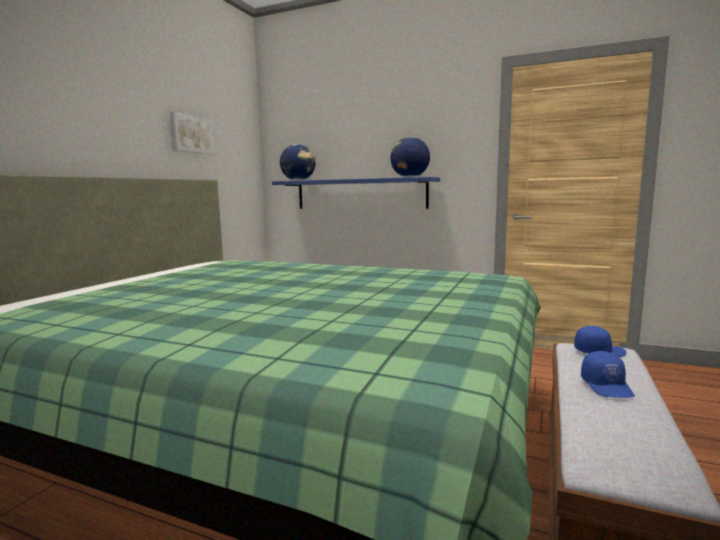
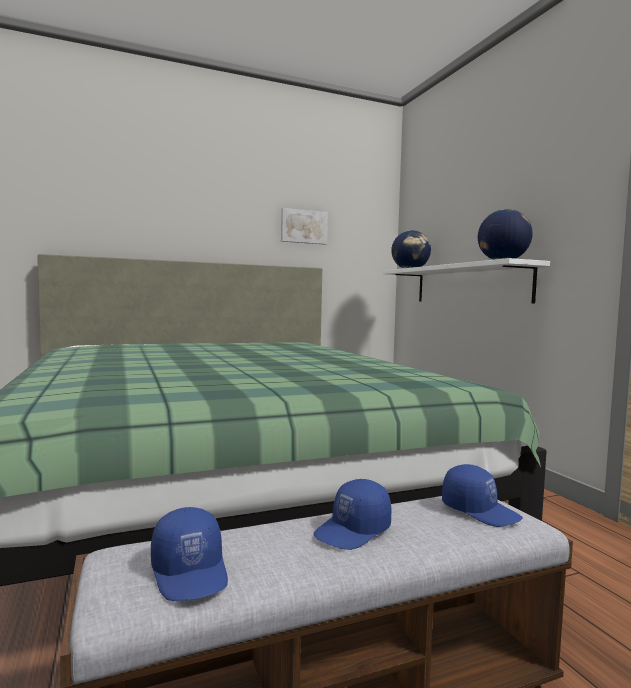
camera: 45 degrees right, 5 degrees down
blue shelf [272,177,440,209] -> white shelf [383,258,550,304]
none -> blue cap [151,507,228,601]

